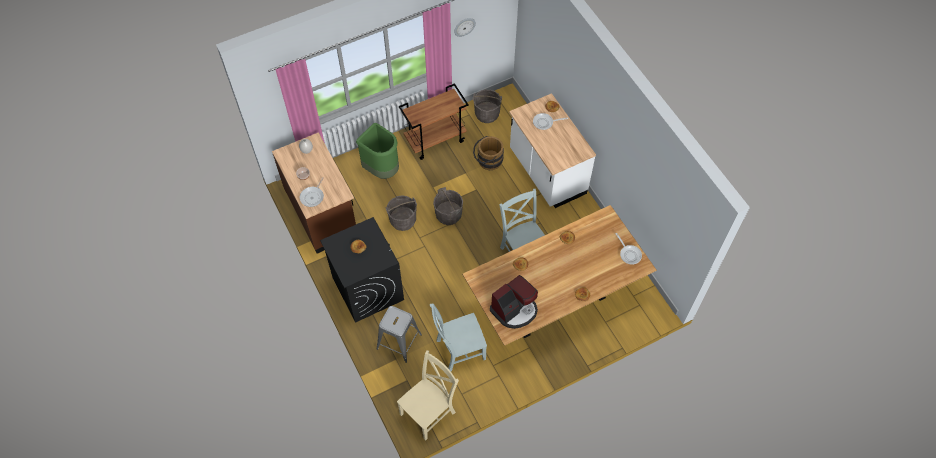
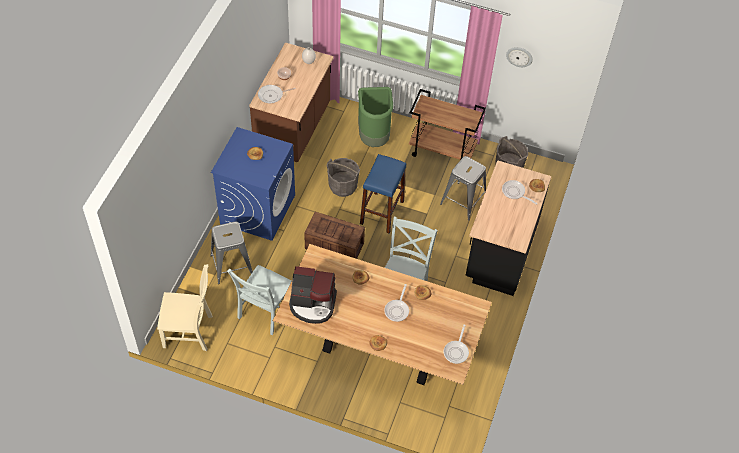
camera: 45 degrees right, 5 degrees down
black washing machine [320,217,404,323] -> blue washing machine [211,127,295,241]
grey chair [430,304,487,371] -> grey chair turned 90 degrees counterclockwise [227,265,292,335]
grey bucket [433,187,463,225] -> blue stool [360,154,406,234]
brown bucket [473,136,504,170] -> grey stool [440,156,486,221]
white counter [509,93,596,208] -> black counter [466,160,551,296]
none -> crate [304,212,365,259]
none -> frying pan [384,284,409,322]

